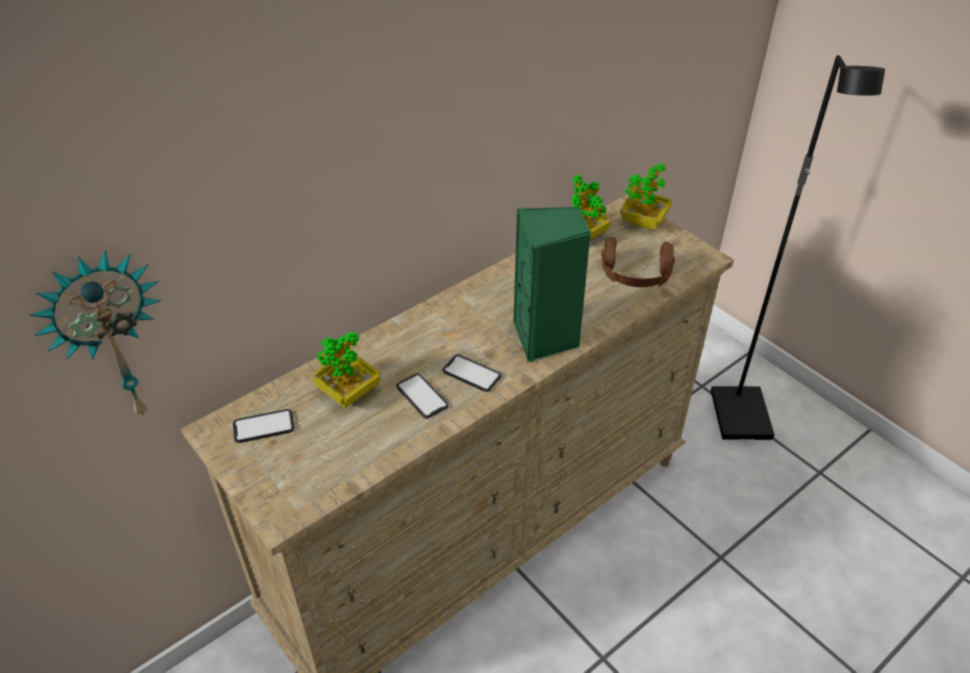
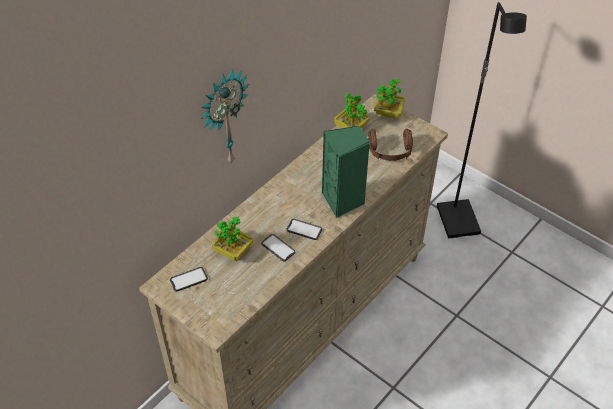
camera: 10 degrees left, 5 degrees up
wall clock [29,250,161,418] -> wall clock moved to [201,69,249,164]

